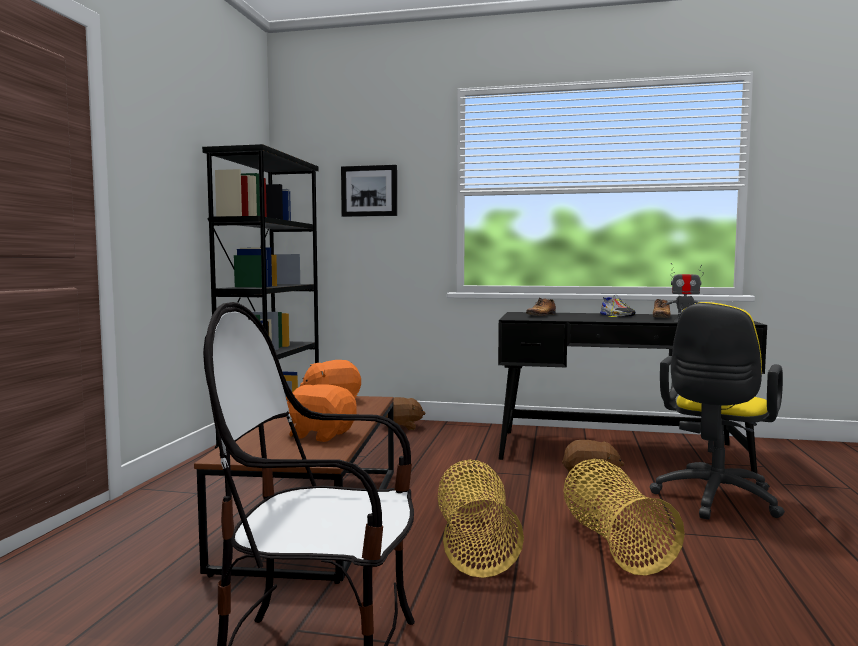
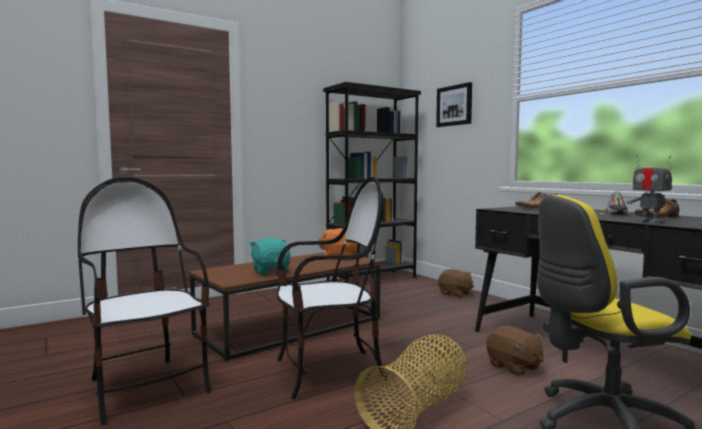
camera: 45 degrees right, 0 degrees up
orange plush toy [286,384,357,442] -> turquoise plush toy [249,238,291,275]
basket [437,460,524,578] -> chair [276,177,387,399]

